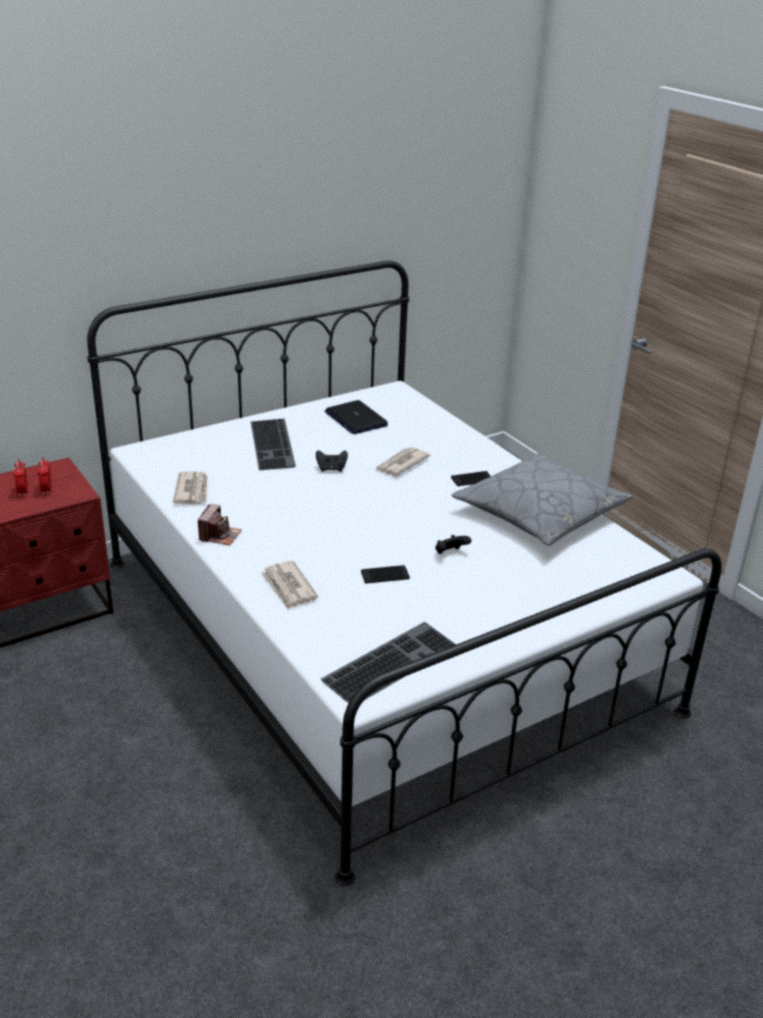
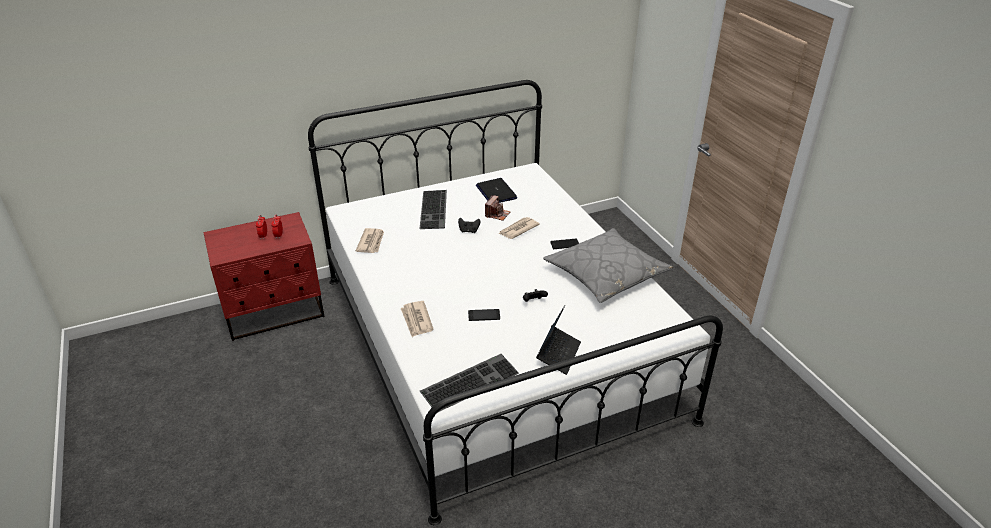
camera: 10 degrees right, 5 degrees up
camera [198,504,242,545] -> camera moved to [485,195,510,221]
none -> laptop [536,305,581,375]

